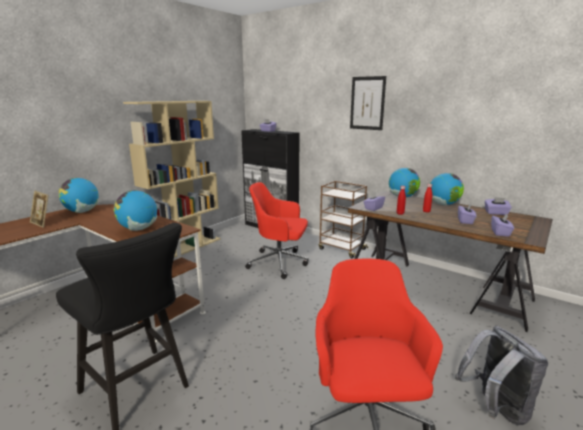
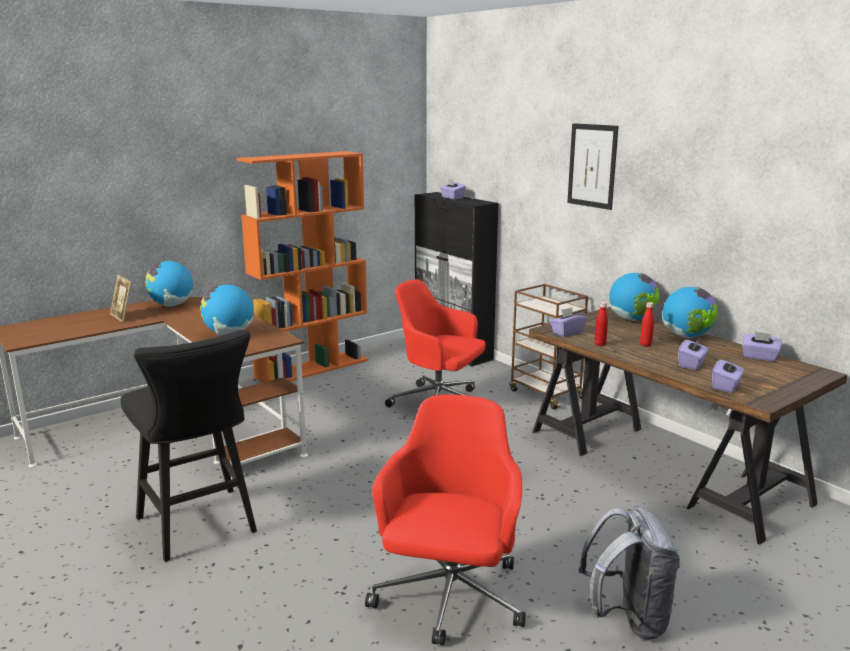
camera: 15 degrees right, 0 degrees up
beige bookcase [123,101,221,258] -> orange bookcase [237,151,368,383]

